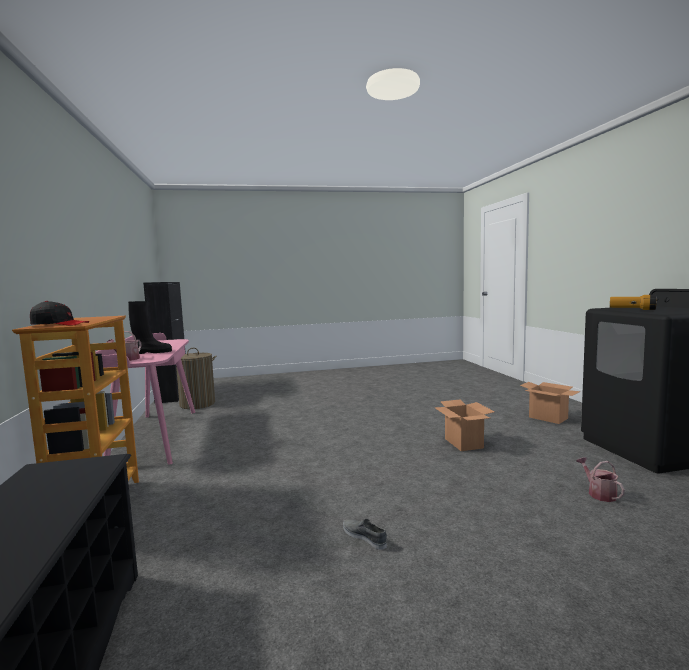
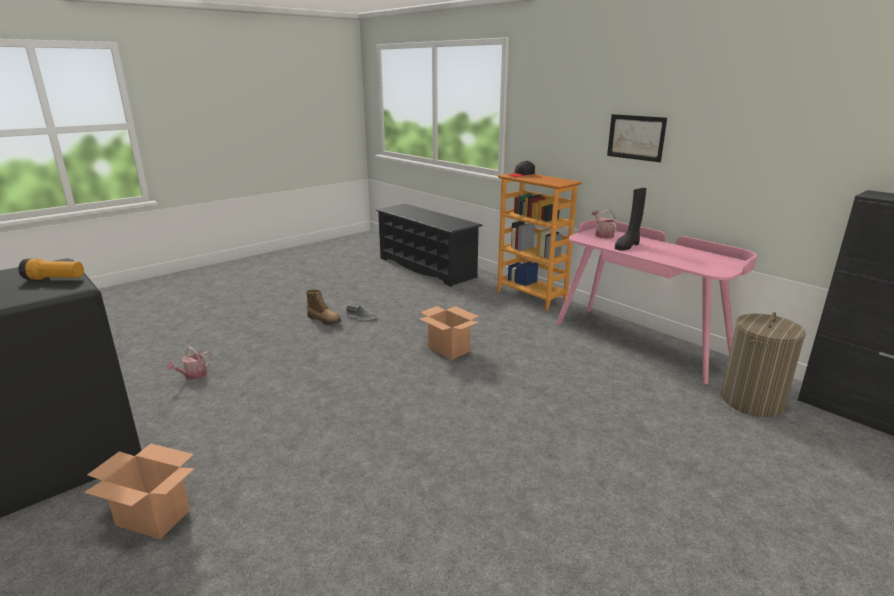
camera: 150 degrees right, 15 degrees up
cardboard box [434,399,495,451] -> cardboard box moved to [419,306,479,360]
watering can [576,457,625,502] -> watering can turned 75 degrees clockwise [166,347,212,379]
none -> boot [306,290,341,325]
none -> picture [607,114,667,162]

